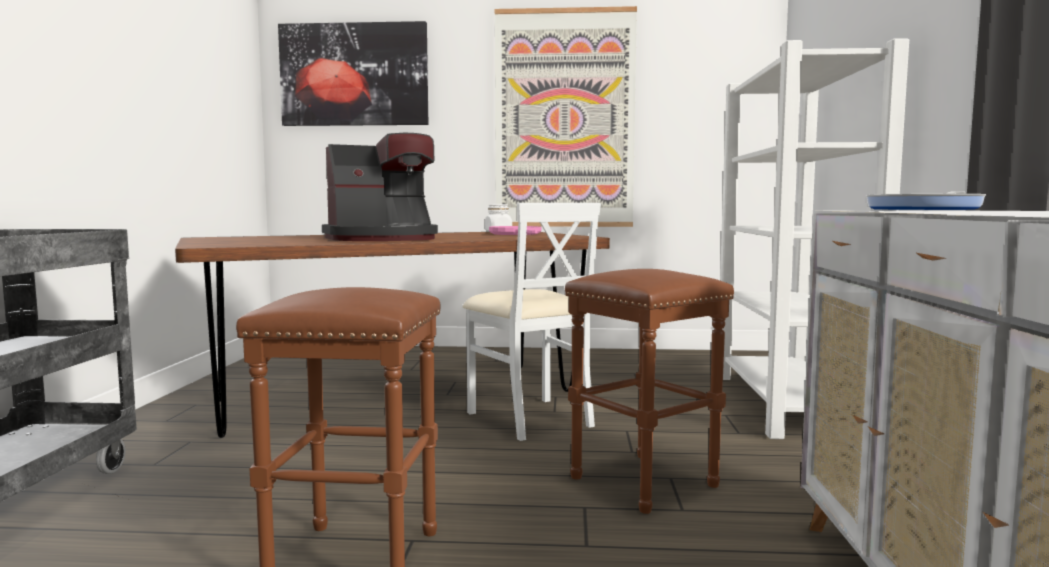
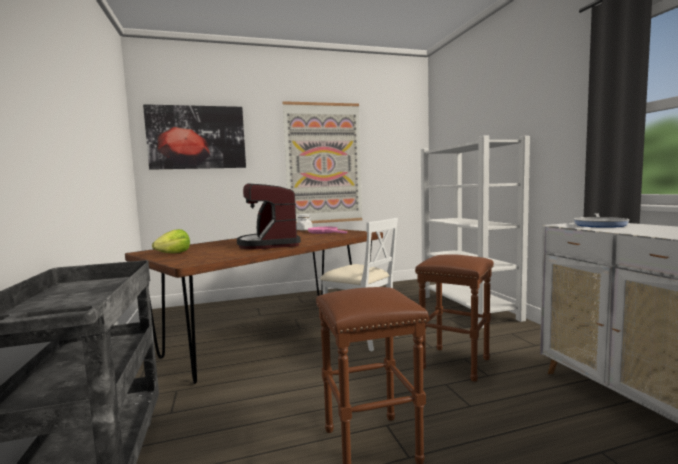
camera: 20 degrees left, 0 degrees up
coffee machine [322,133,438,241] -> coffee machine turned 120 degrees clockwise [237,183,301,249]
none -> lettuce [152,229,190,253]

